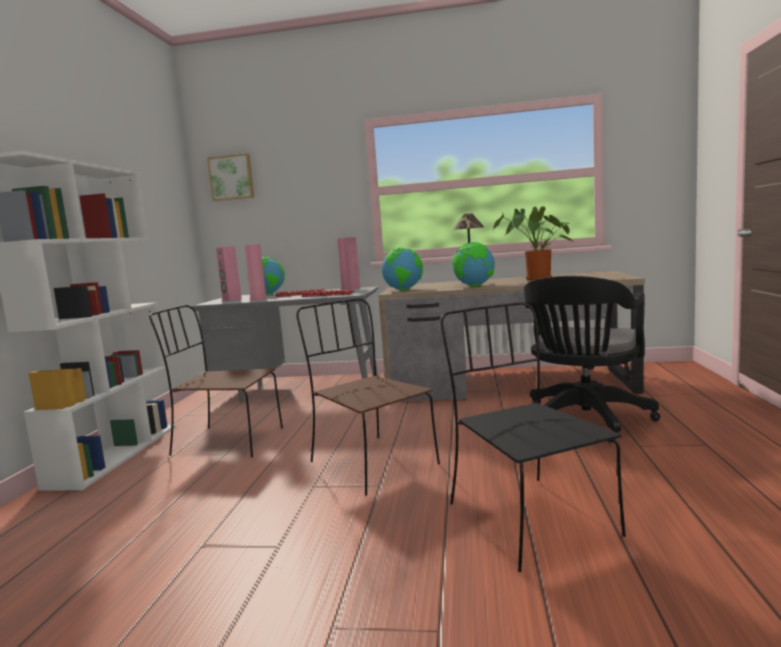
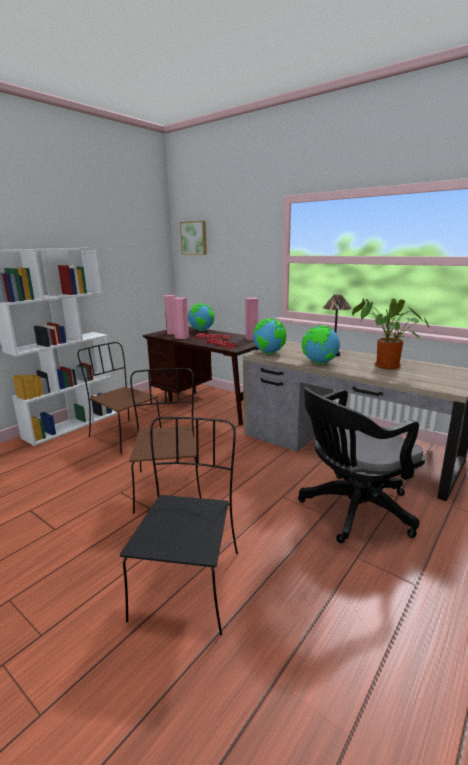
camera: 30 degrees right, 10 degrees up
grey desk [192,286,379,401] -> brown desk [143,327,259,425]

